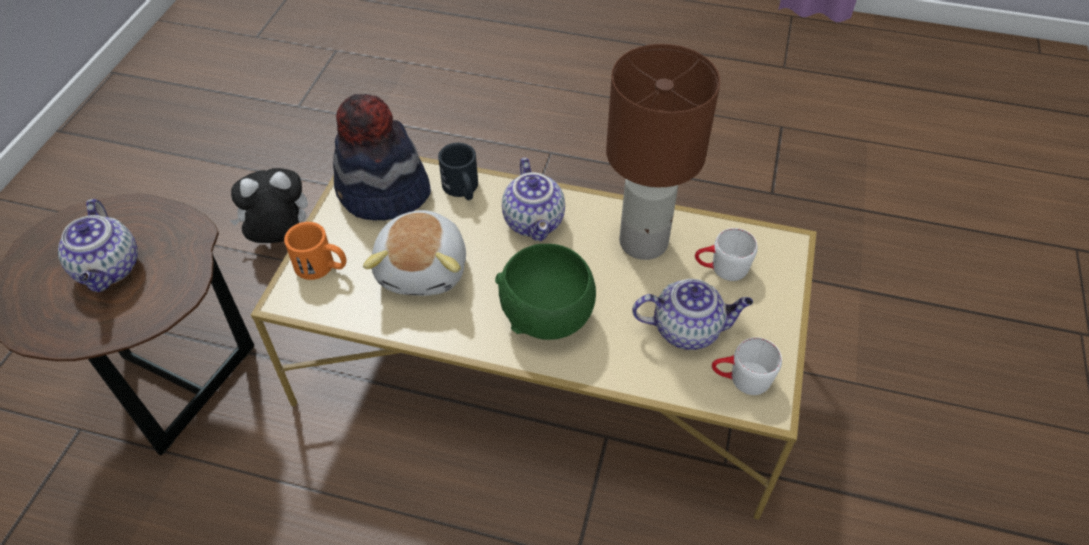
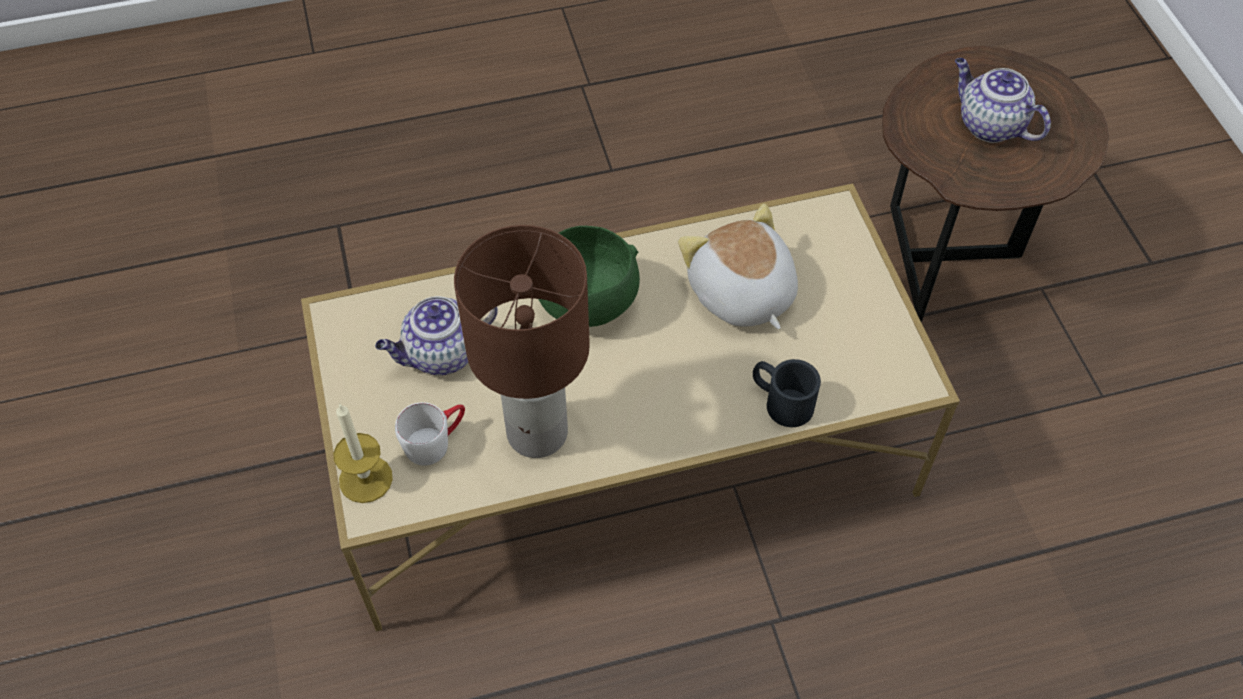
camera: 150 degrees right, 5 degrees up
plush toy [230,168,308,243] -> none
orange mug [284,222,346,280] -> none
hat [333,94,431,221] -> none
teapot [502,158,565,241] -> none
white mug [712,337,782,395] -> none
none -> candle [333,403,393,503]

